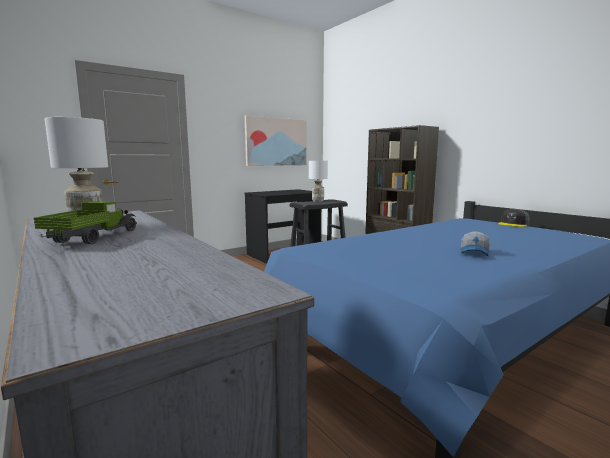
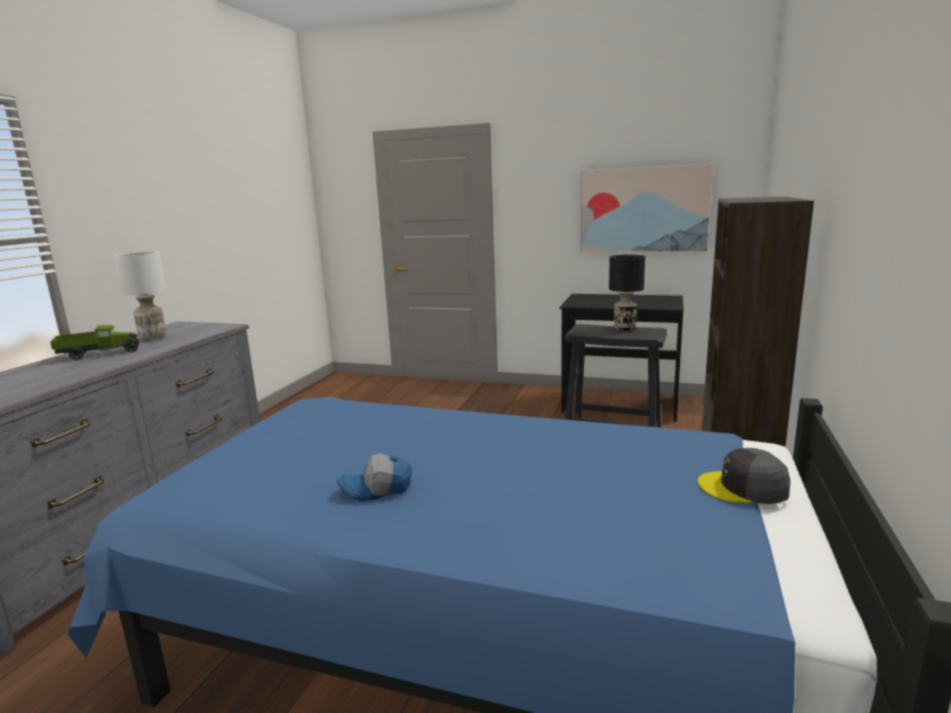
camera: 55 degrees right, 5 degrees up
white table lamp [309,161,328,202] -> black table lamp [609,255,645,331]

